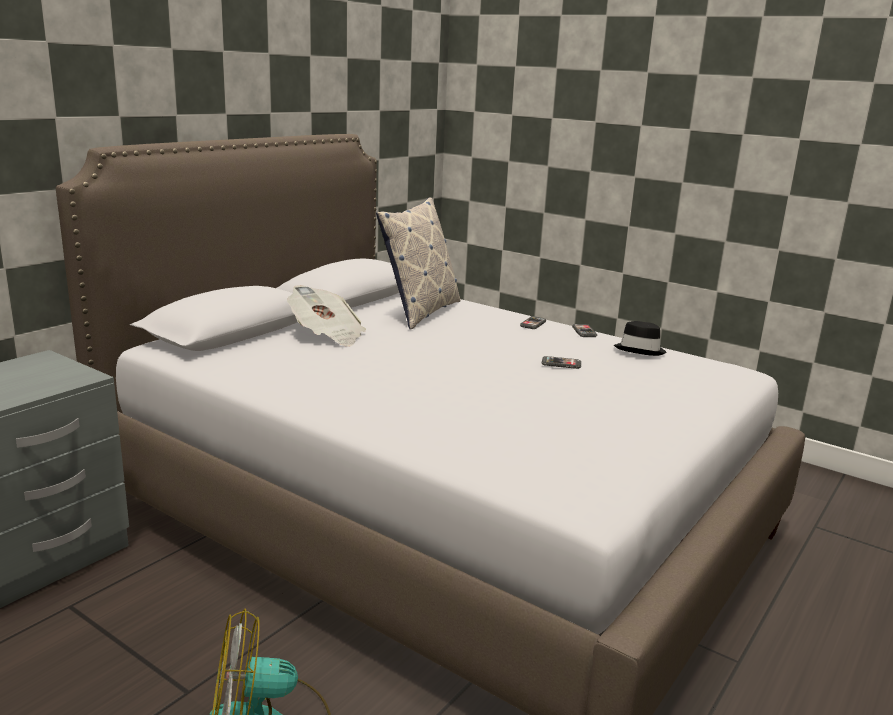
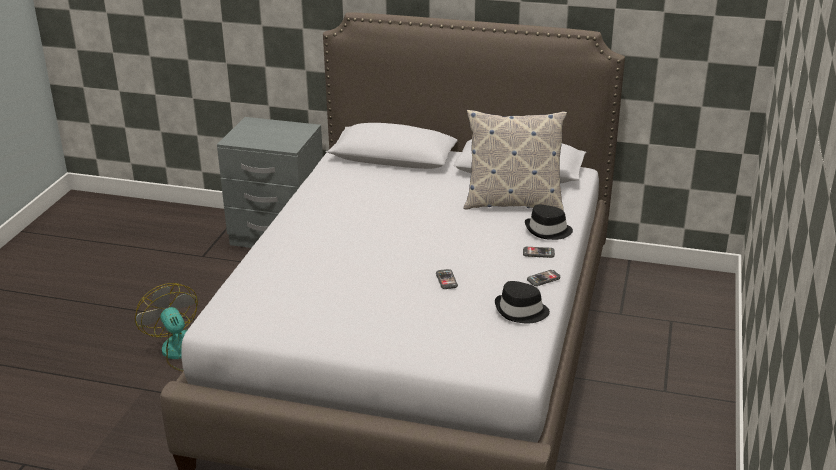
camera: 70 degrees right, 10 degrees up
newspaper [287,285,366,347] -> none
none -> black hat [525,205,573,240]

